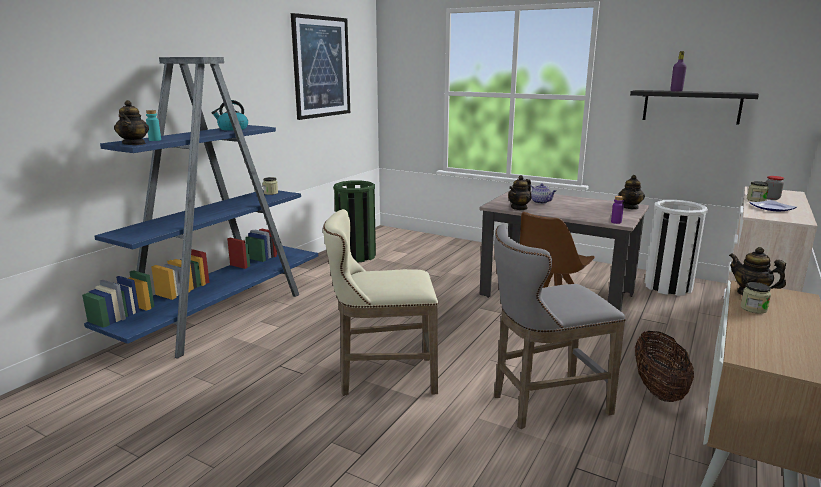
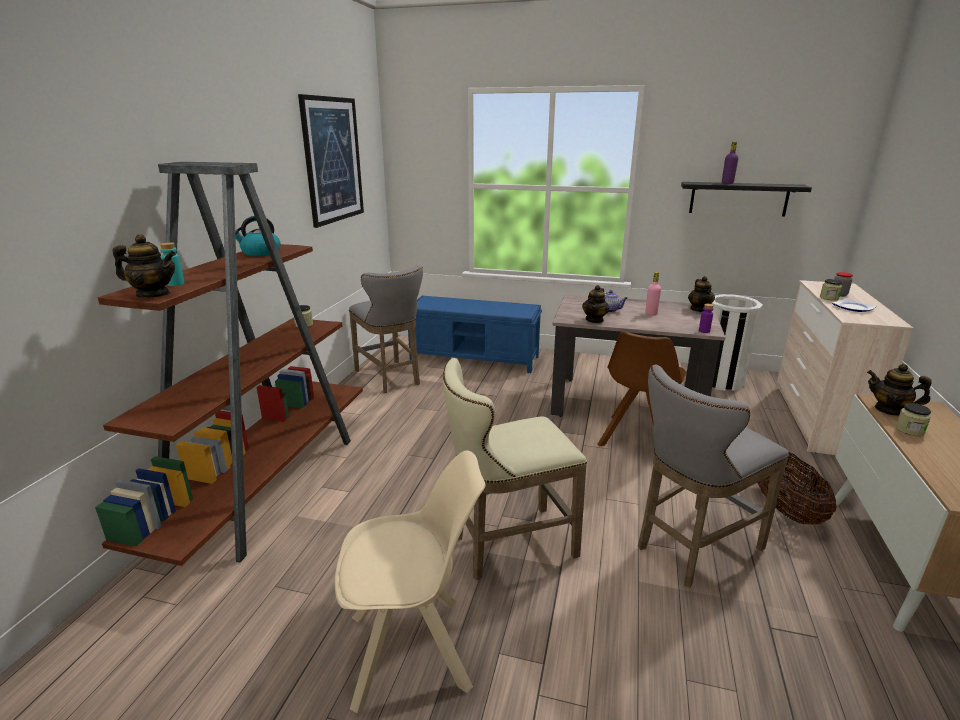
camera: 15 degrees left, 5 degrees up
blue bookcase [82,57,318,359] -> brown bookcase [95,162,363,566]
teapot [114,100,149,145] -> teapot turned 60 degrees counterclockwise [113,234,176,298]
green trash can [333,180,376,262] -> grey stool [349,265,423,393]
none -> beige chair [335,451,485,713]
none -> blue bench [408,296,542,373]
none -> pink bottle [645,272,661,316]

